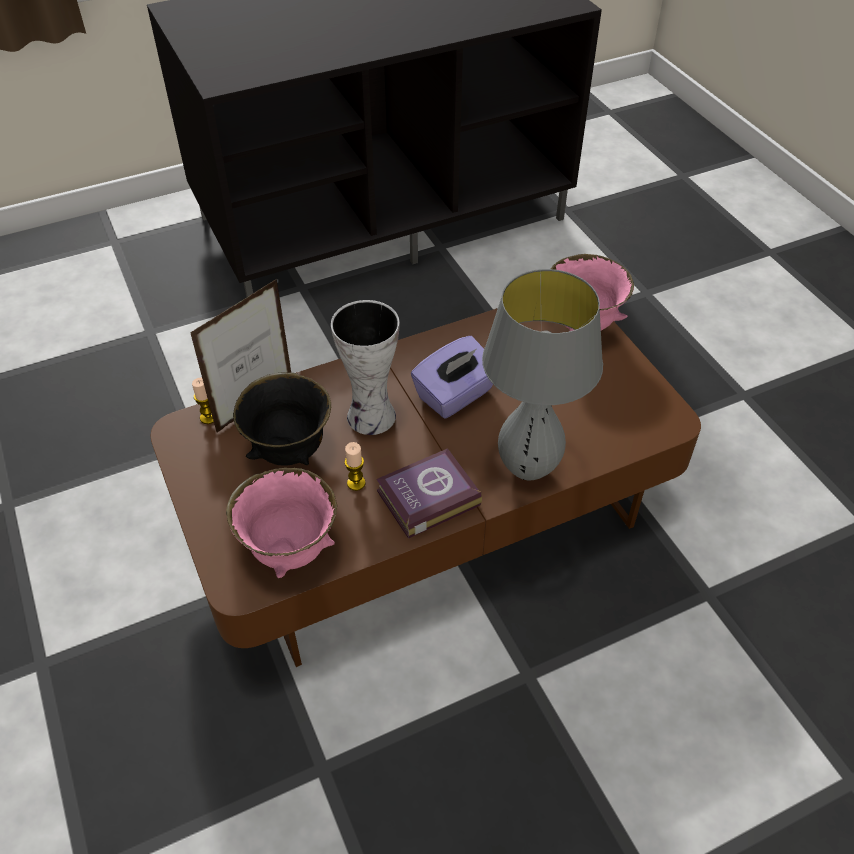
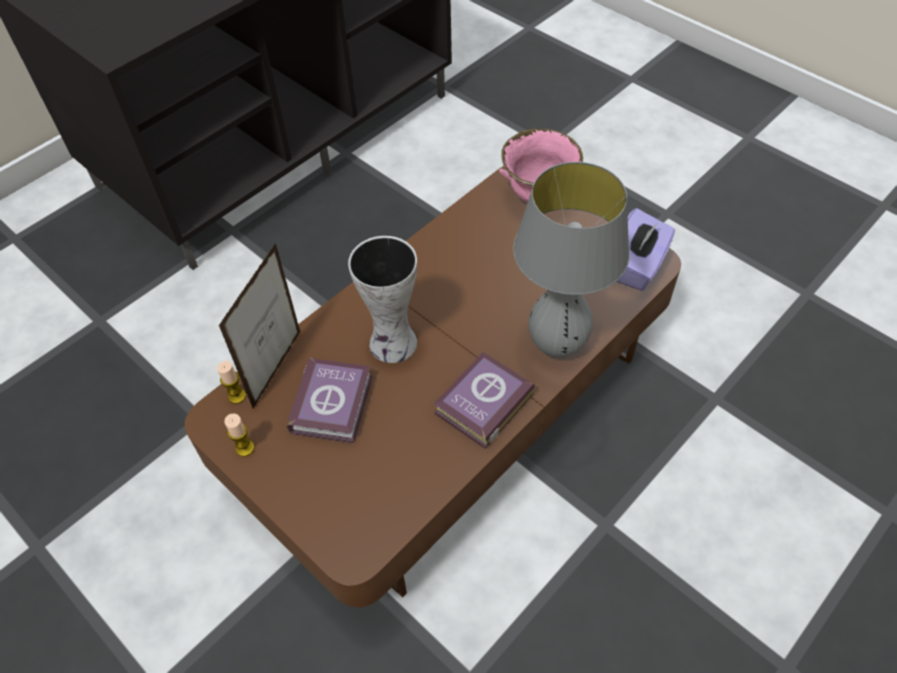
camera: 20 degrees left, 5 degrees up
pink bowl [226,468,337,578] -> none
black bowl [233,372,331,466] -> book [287,357,372,443]
candle [345,442,366,491] -> candle moved to [224,413,254,457]
purple tissue box [411,336,493,419] -> purple tissue box moved to [616,208,675,291]

